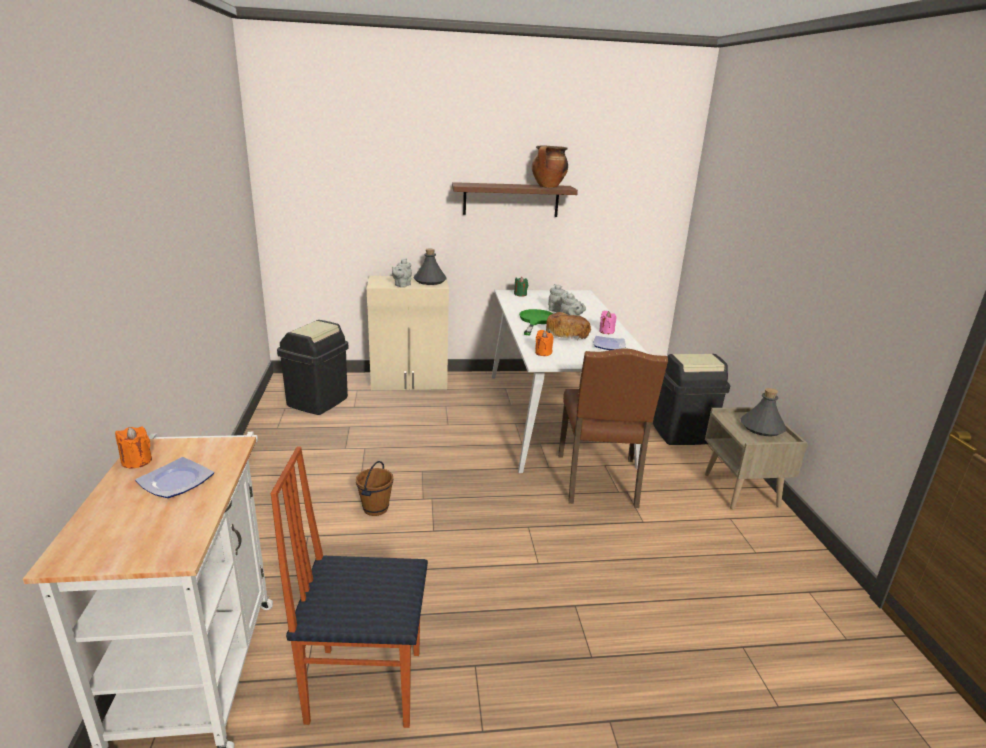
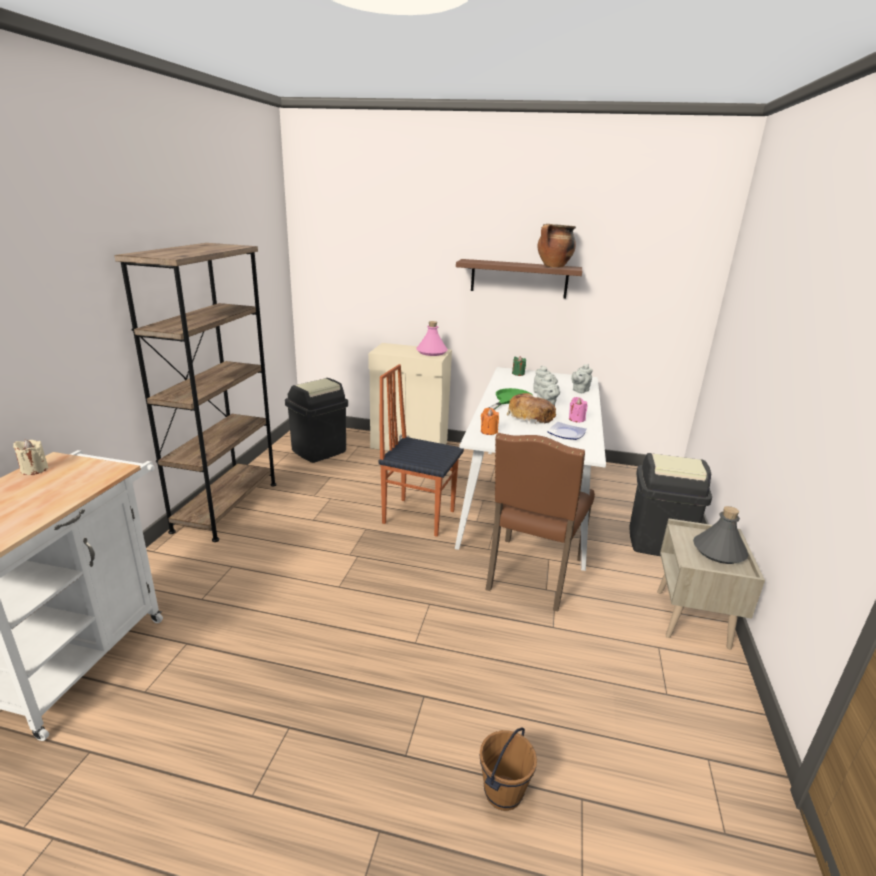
camera: 20 degrees right, 0 degrees up
orange candle [115,426,152,469] -> beige candle [13,439,48,475]
plate [135,457,214,498] -> none
chair [270,446,428,728] -> chair moved to [378,364,464,537]
brown bucket [356,461,393,516] -> brown bucket moved to [480,727,537,811]
grey teapot [392,258,412,288] -> grey teapot moved to [571,364,593,393]
grey bottle [414,249,447,285] -> pink bottle [416,321,448,356]
none -> brown bookcase [114,243,277,542]

